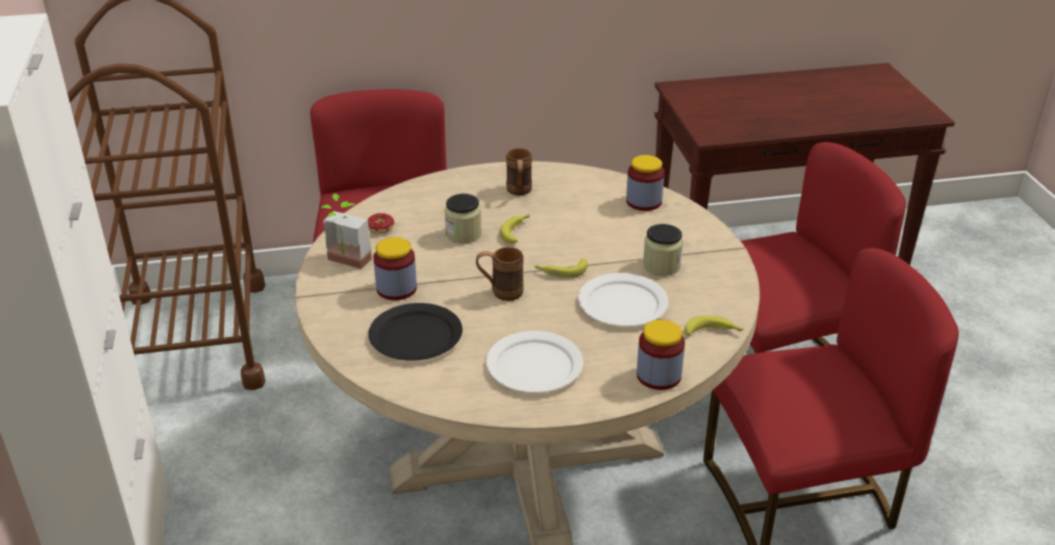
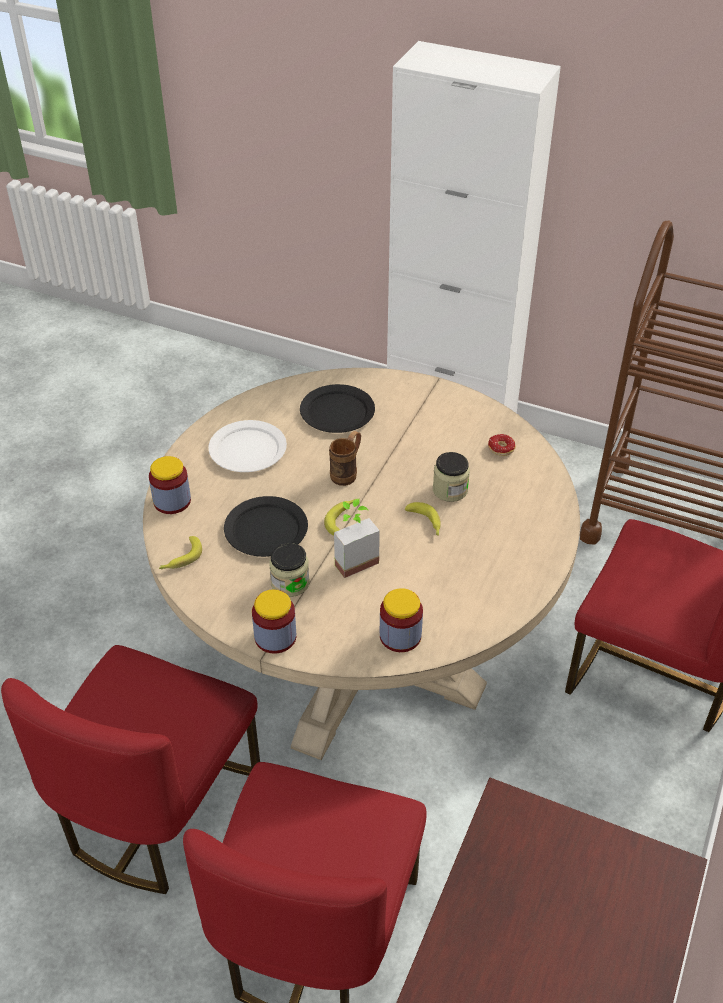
camera: 125 degrees right, 10 degrees up
potted plant [321,194,372,269] -> potted plant moved to [334,499,380,578]
jar [374,237,417,300] -> jar moved to [252,589,296,654]
brown mug [506,148,532,195] -> none
white plate [578,273,668,326] -> black plate [224,496,308,557]

